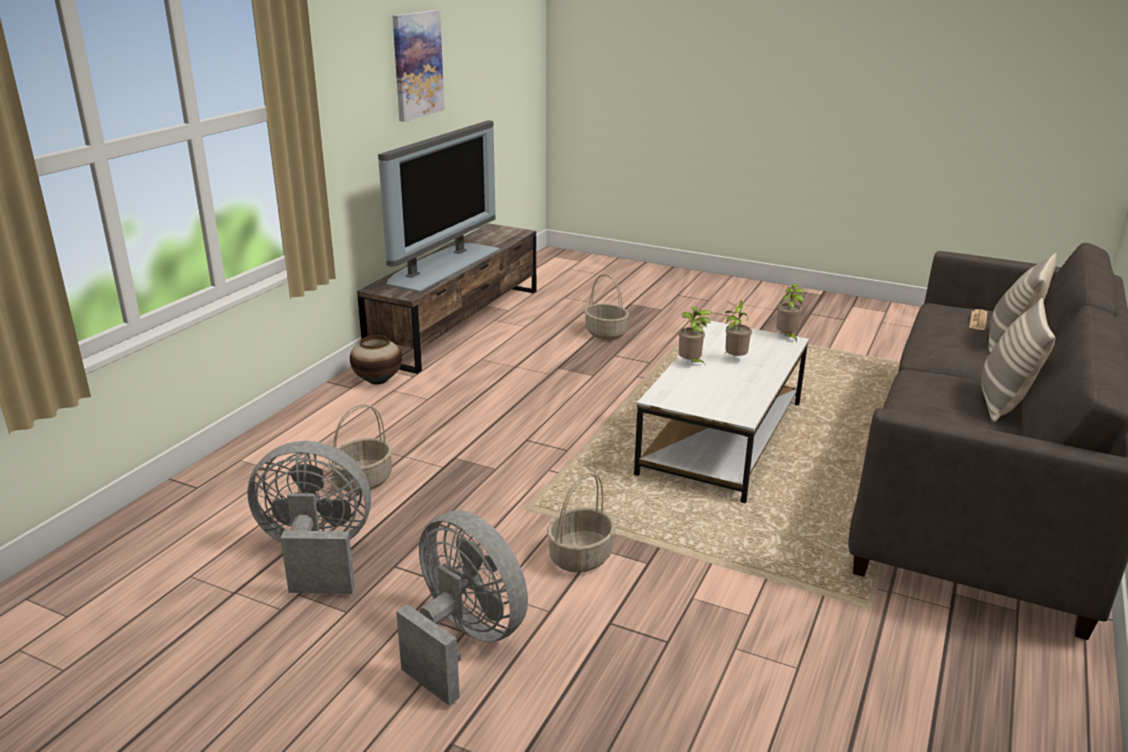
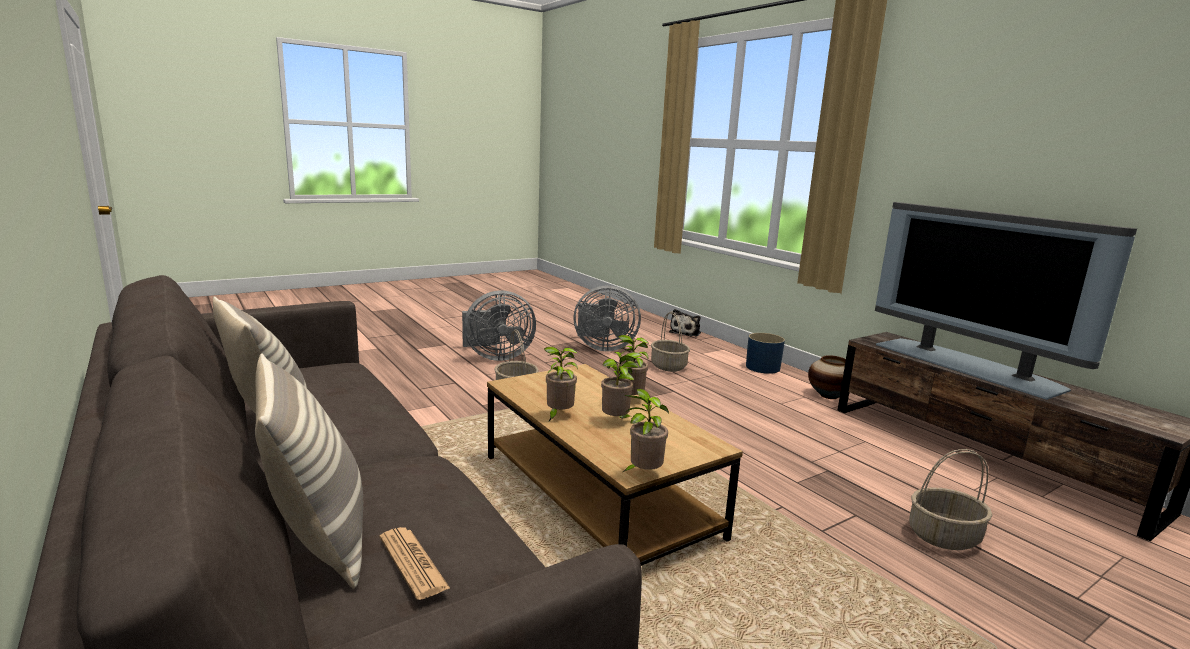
camera: 120 degrees right, 10 degrees down
grey fan [247,441,371,594] -> grey fan turned 60 degrees clockwise [573,285,641,351]
picture [392,10,445,122] -> none
white coffee table [634,321,809,503] -> brown coffee table [487,364,743,566]
none -> potted plant [544,347,578,421]
none -> plush toy [669,309,701,336]
none -> blue planter [746,333,785,374]

